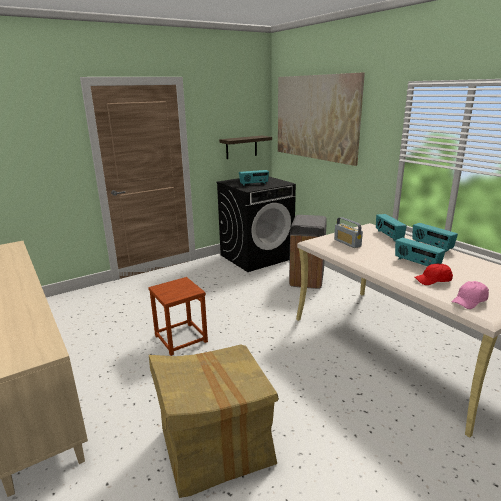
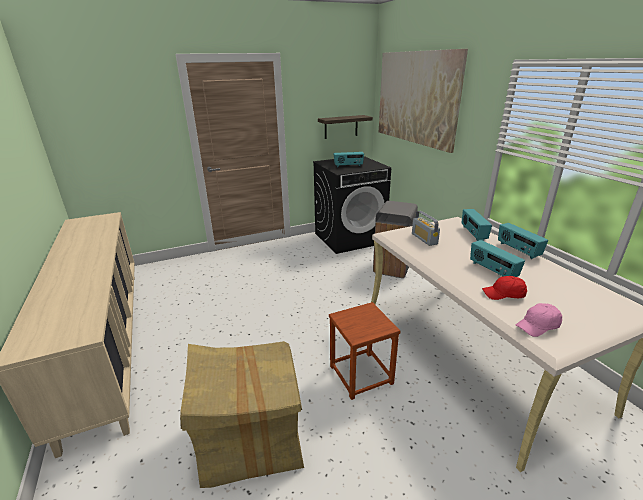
camera: 10 degrees right, 5 degrees up
brown stool [148,277,208,356] -> brown stool moved to [329,302,401,400]

